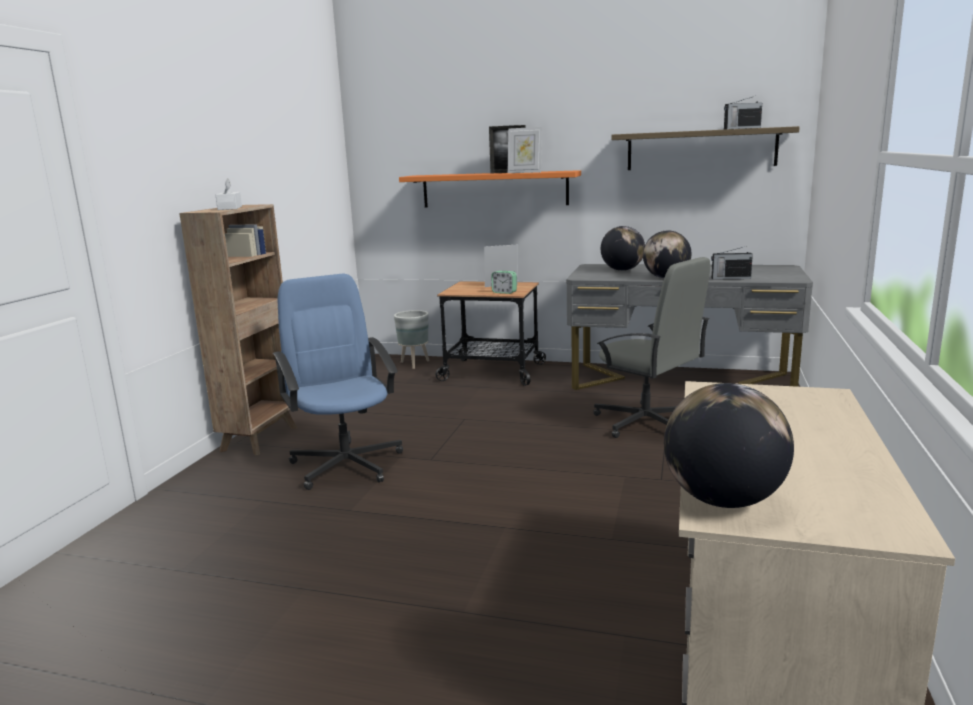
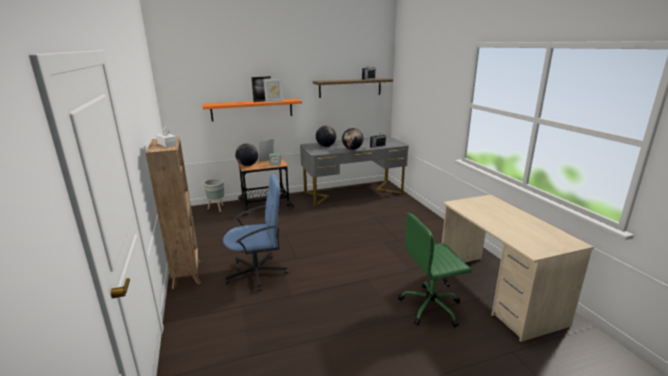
camera: 35 degrees left, 5 degrees up
blue office chair [273,273,403,490] -> blue office chair turned 135 degrees clockwise [223,174,289,291]
grey office chair [593,257,710,438] -> none
globe [664,383,794,508] -> globe moved to [235,143,258,166]
none -> green office chair [398,212,472,327]

